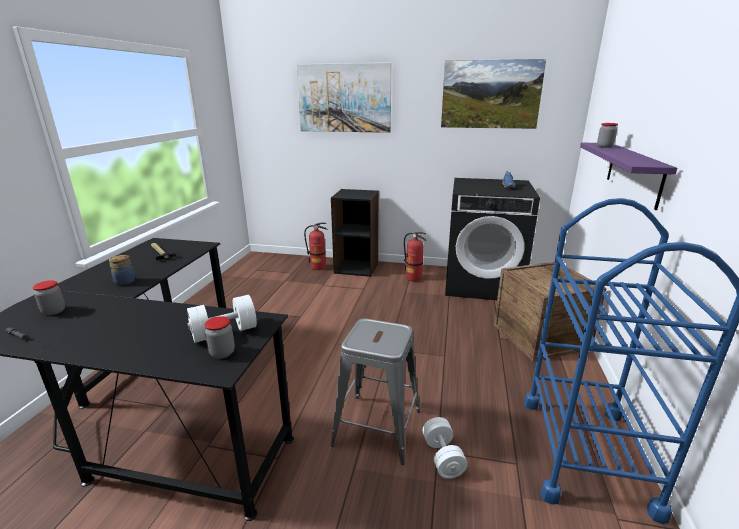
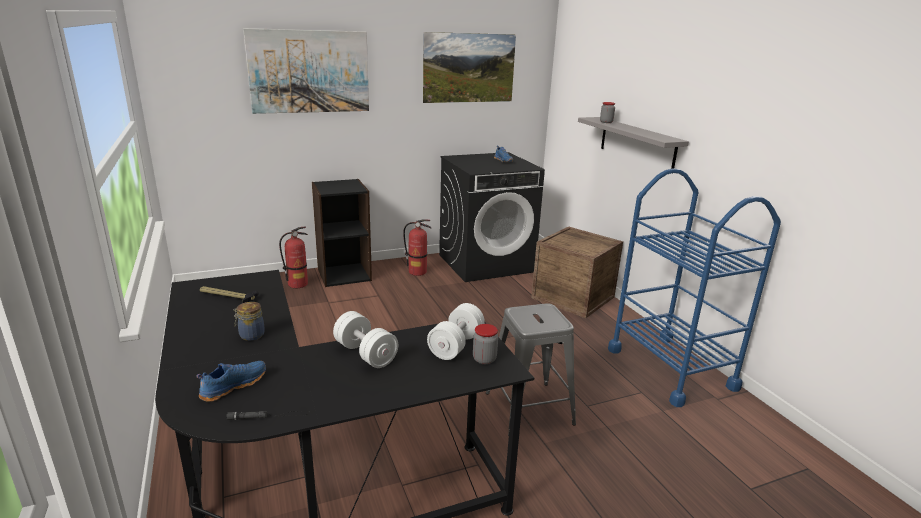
camera: 35 degrees left, 0 degrees up
jar [32,280,65,315] -> blue shoe [196,361,266,402]
white dumbbell [423,417,468,479] -> white dumbbell moved to [333,311,398,368]
purple shelf [580,142,677,210] -> grey shelf [578,117,689,169]

